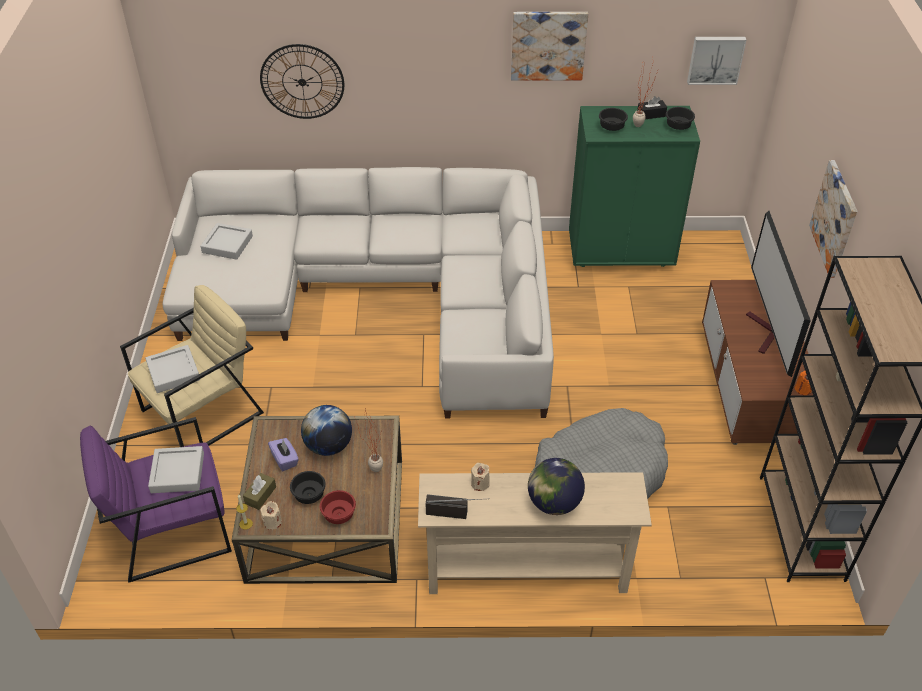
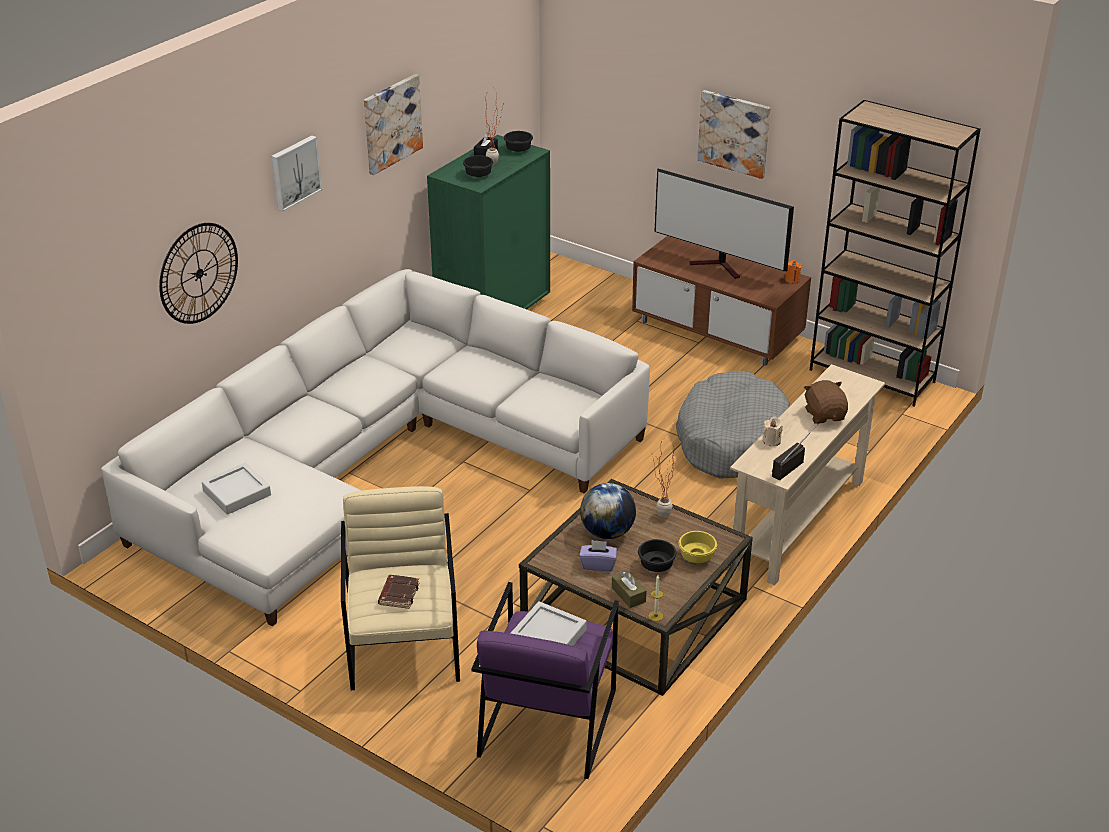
camera: 55 degrees left, 10 degrees down
grey tray [145,345,200,393] -> brown book [378,575,420,609]
beige candle [260,501,282,530] -> none
red bowl [320,490,356,524] -> yellow bowl [679,531,717,563]
globe [528,458,585,515] -> brown plush toy [804,380,848,424]
picture [687,37,747,85] -> picture moved to [271,135,322,212]

